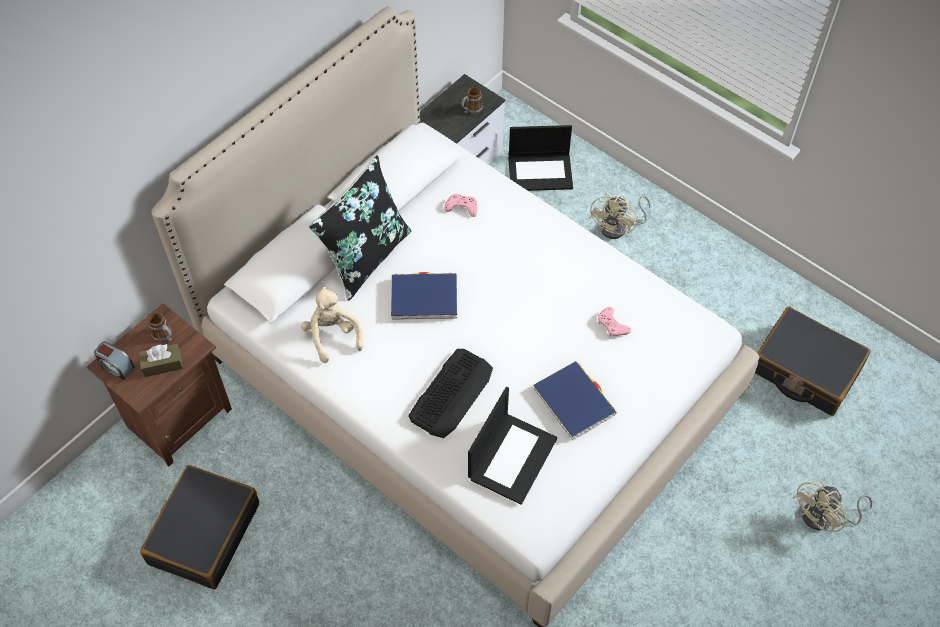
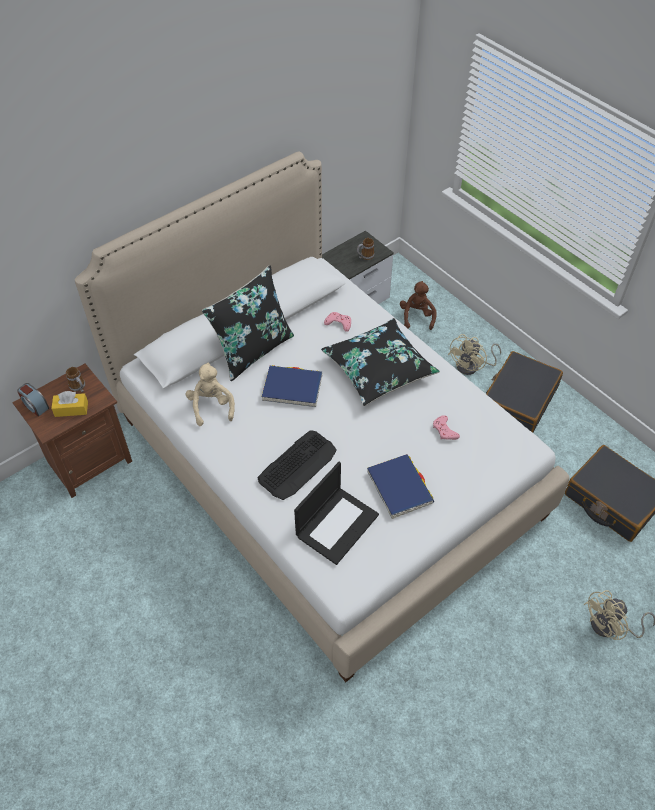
camera: 10 degrees right, 5 degrees down
brown tissue box [138,344,183,377] -> yellow tissue box [51,391,88,417]
black suitcase [140,465,259,589] -> black suitcase moved to [486,351,563,433]
laptop [508,125,573,191] -> brown plush toy [400,281,437,330]
none -> black pillow [321,318,440,406]

